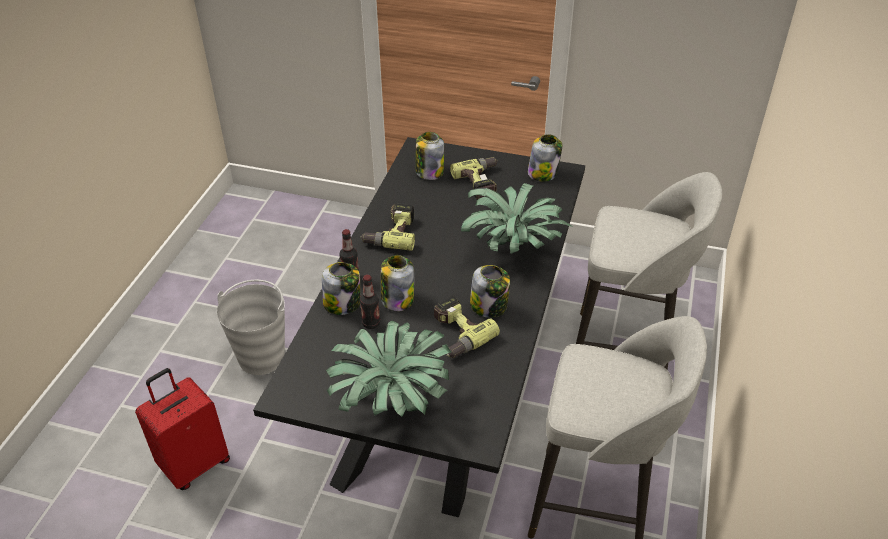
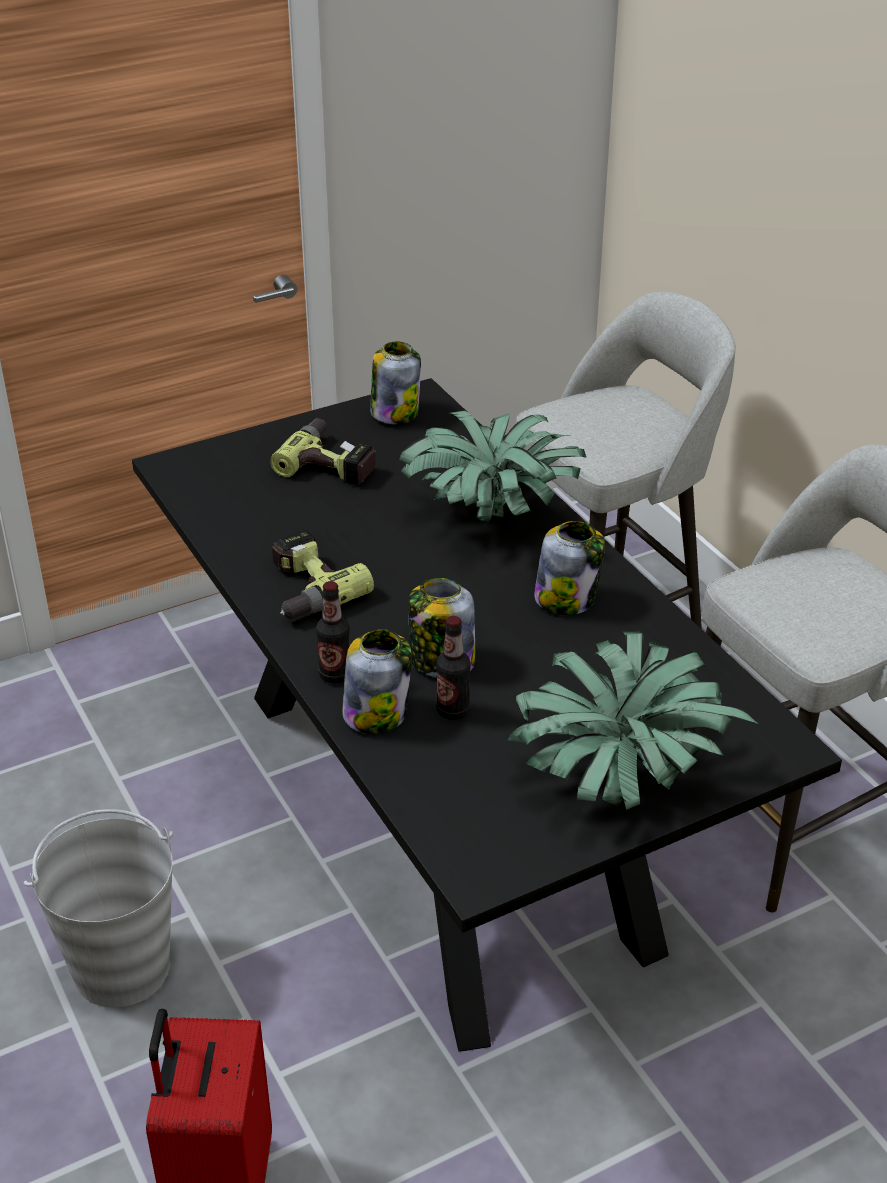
camera: 45 degrees left, 5 degrees down
jar [415,132,444,180] -> none
power drill [434,296,500,358] -> none

